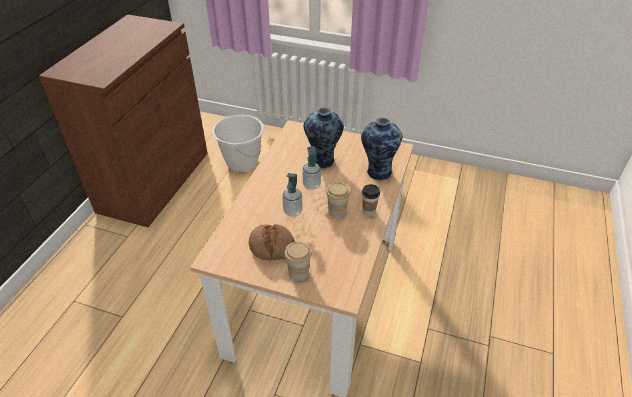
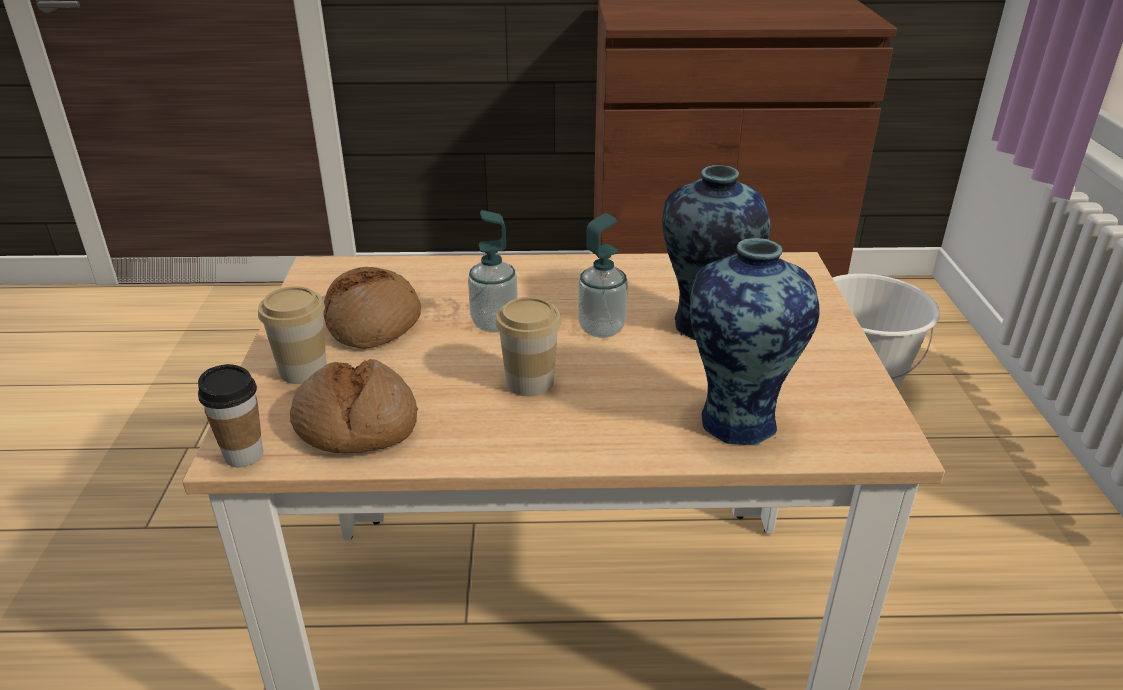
camera: 70 degrees right, 10 degrees down
cup [362,184,380,216] -> cup moved to [198,364,263,467]
none -> bread [290,359,418,454]

